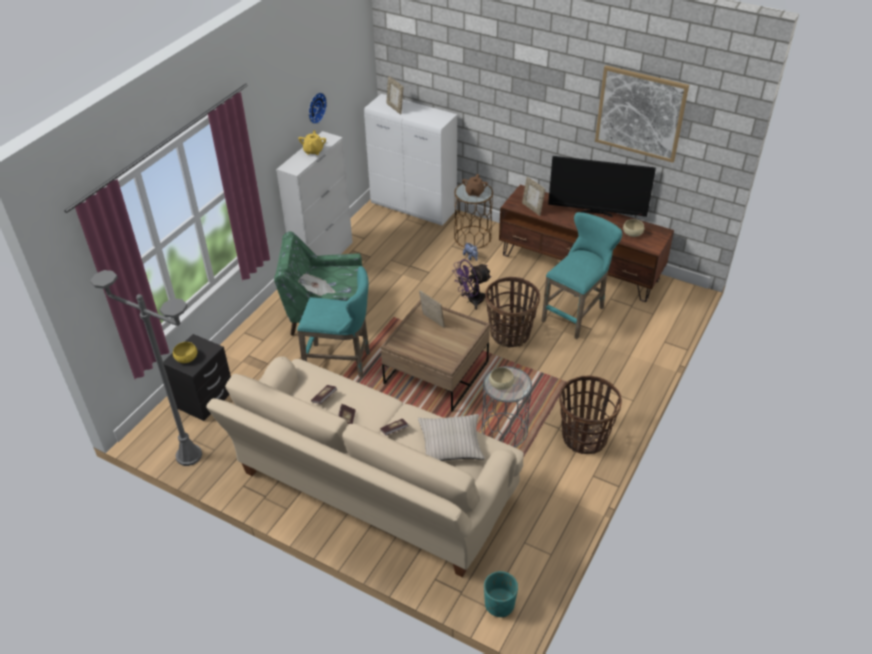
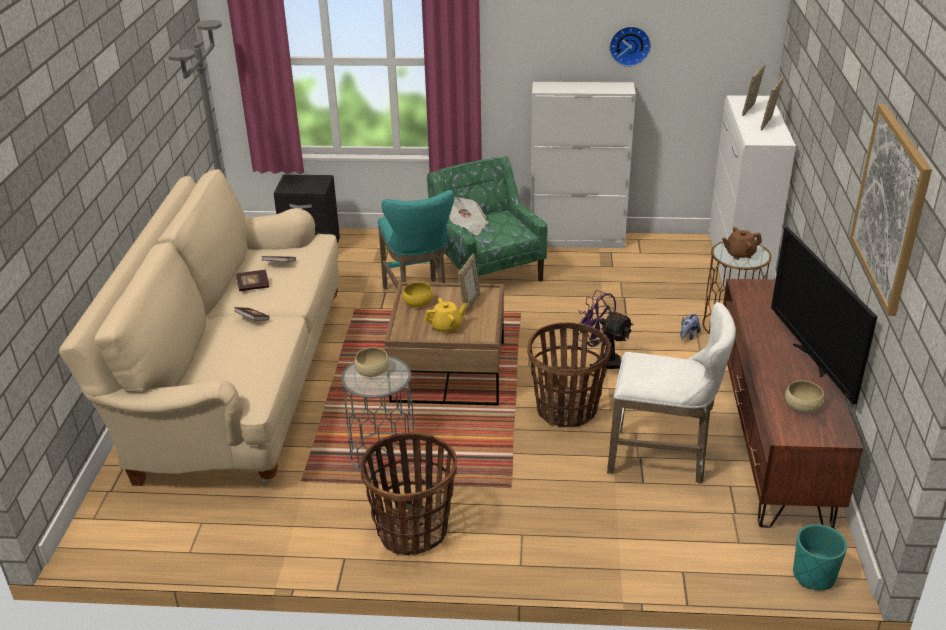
camera: 65 degrees right, 10 degrees down
yellow bowl [173,342,197,363] -> yellow bowl moved to [403,282,433,307]
yellow teapot [298,130,326,155] -> yellow teapot moved to [424,298,468,334]
beige pillow [418,414,485,461] -> none
turquoise planter [484,571,518,618] -> turquoise planter moved to [793,524,847,590]
picture frame [522,177,545,216] -> picture frame moved to [761,77,784,130]
turquoise stool [542,212,622,339] -> white stool [607,302,736,484]

